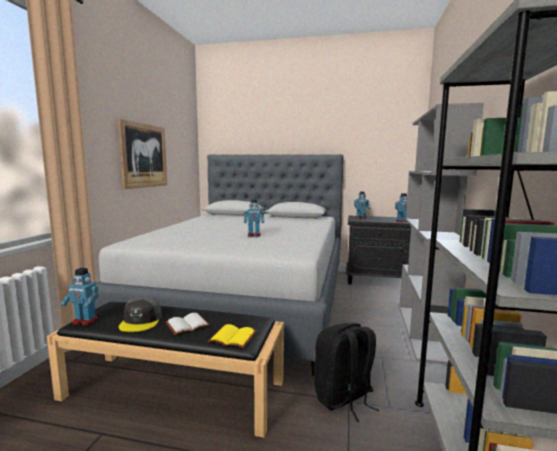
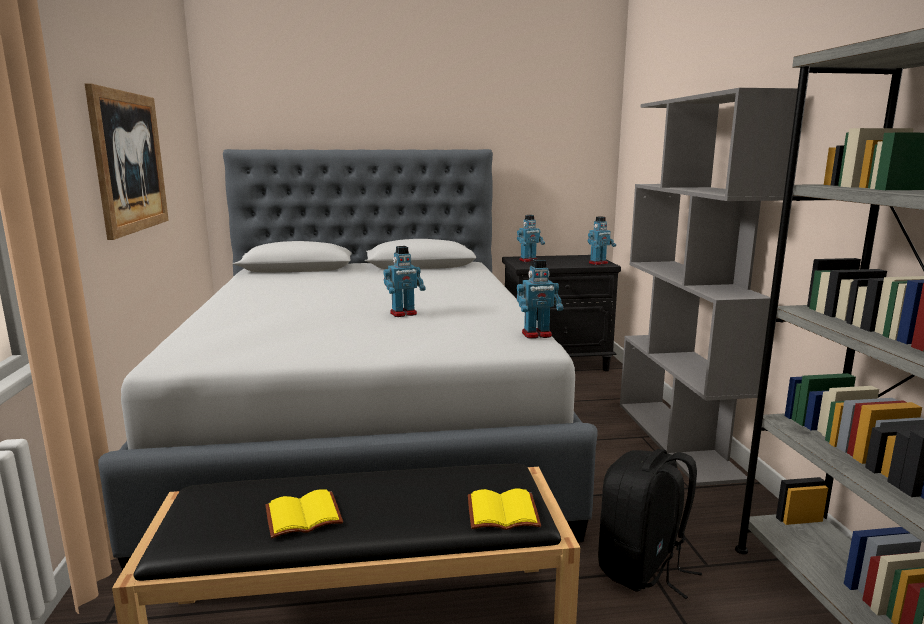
camera: 20 degrees left, 5 degrees up
toy robot [61,268,99,326] -> toy robot moved to [517,259,563,339]
grey cap [119,297,162,332] -> yellow book [266,490,343,538]
white book [166,313,210,335] -> none

